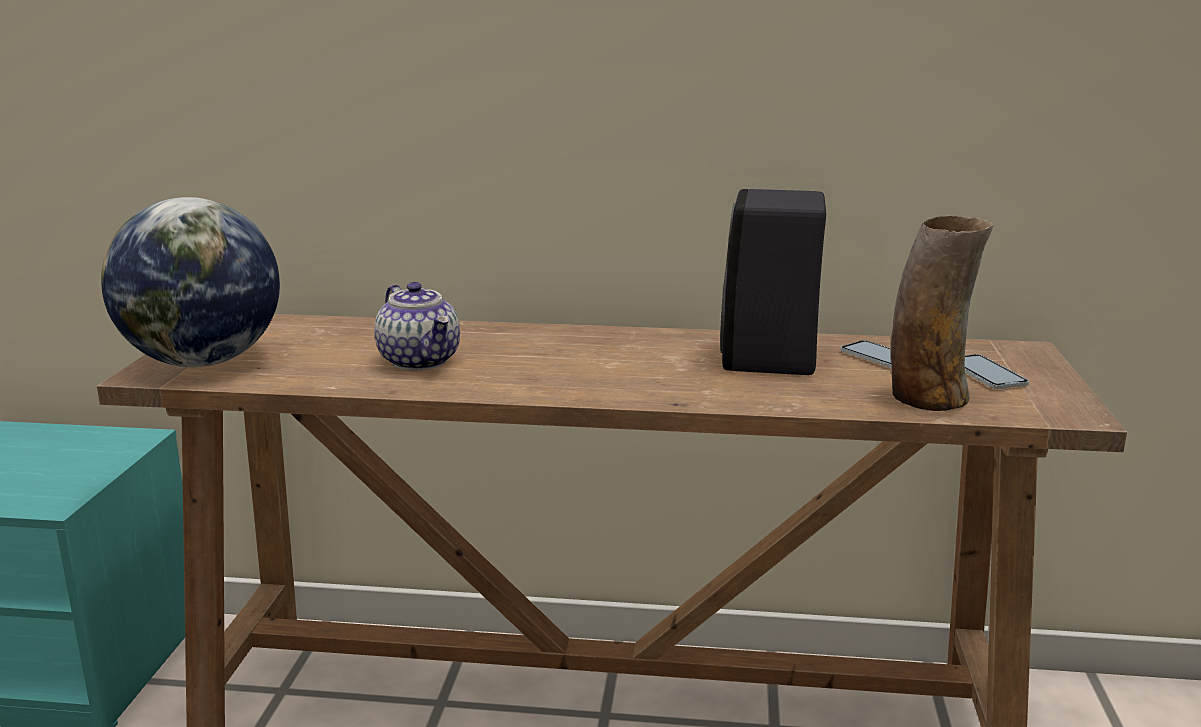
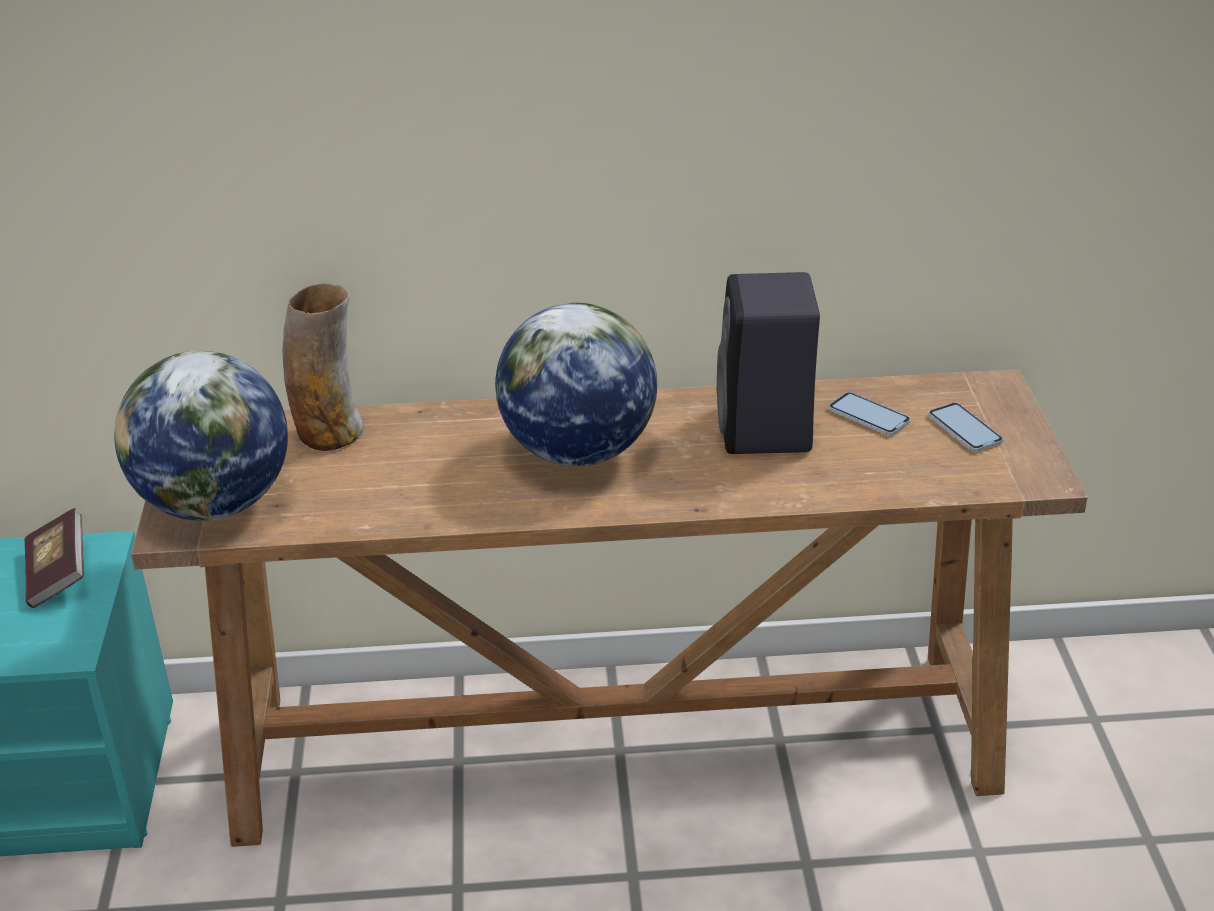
camera: 10 degrees left, 15 degrees up
teapot [374,282,460,371] -> none
vase [891,215,994,411] -> vase moved to [282,283,364,451]
none -> book [25,508,84,608]
none -> globe [495,303,657,466]

